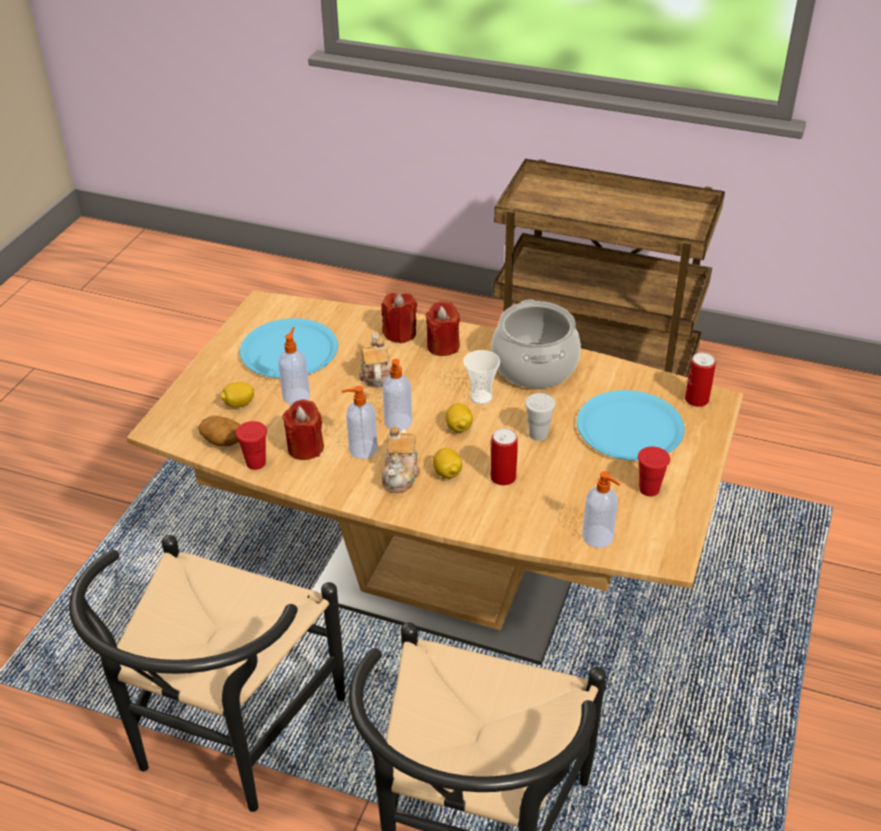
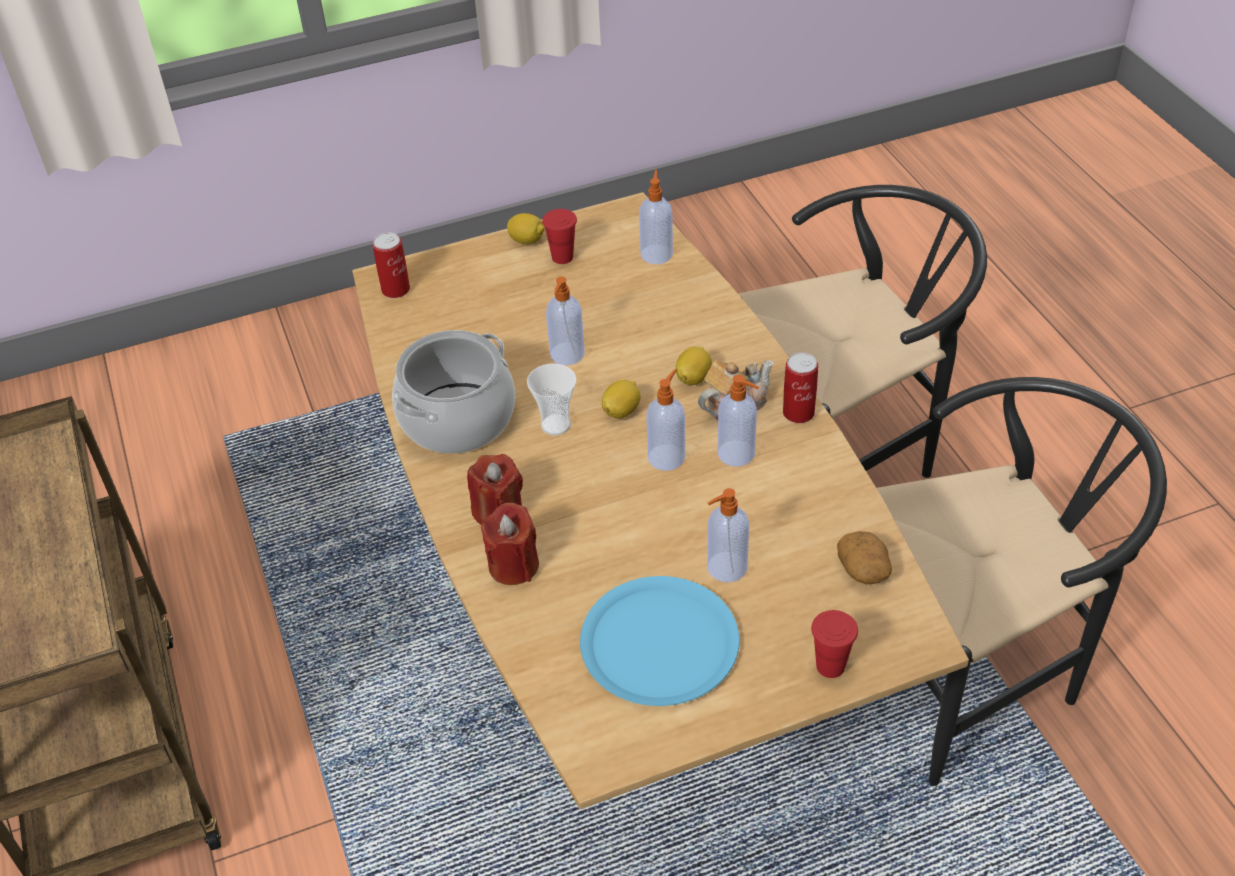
camera: 130 degrees left, 5 degrees up
lemon [220,382,254,408] -> lemon moved to [507,213,545,244]
red cup [236,421,267,470] -> red cup moved to [811,610,858,678]
red candle [282,399,324,460] -> none
teapot [359,333,391,388] -> none
can [491,428,518,486] -> can moved to [783,353,818,423]
white cup [525,393,556,441] -> soap dispenser [546,277,585,365]
blue plate [577,390,685,461] -> none

